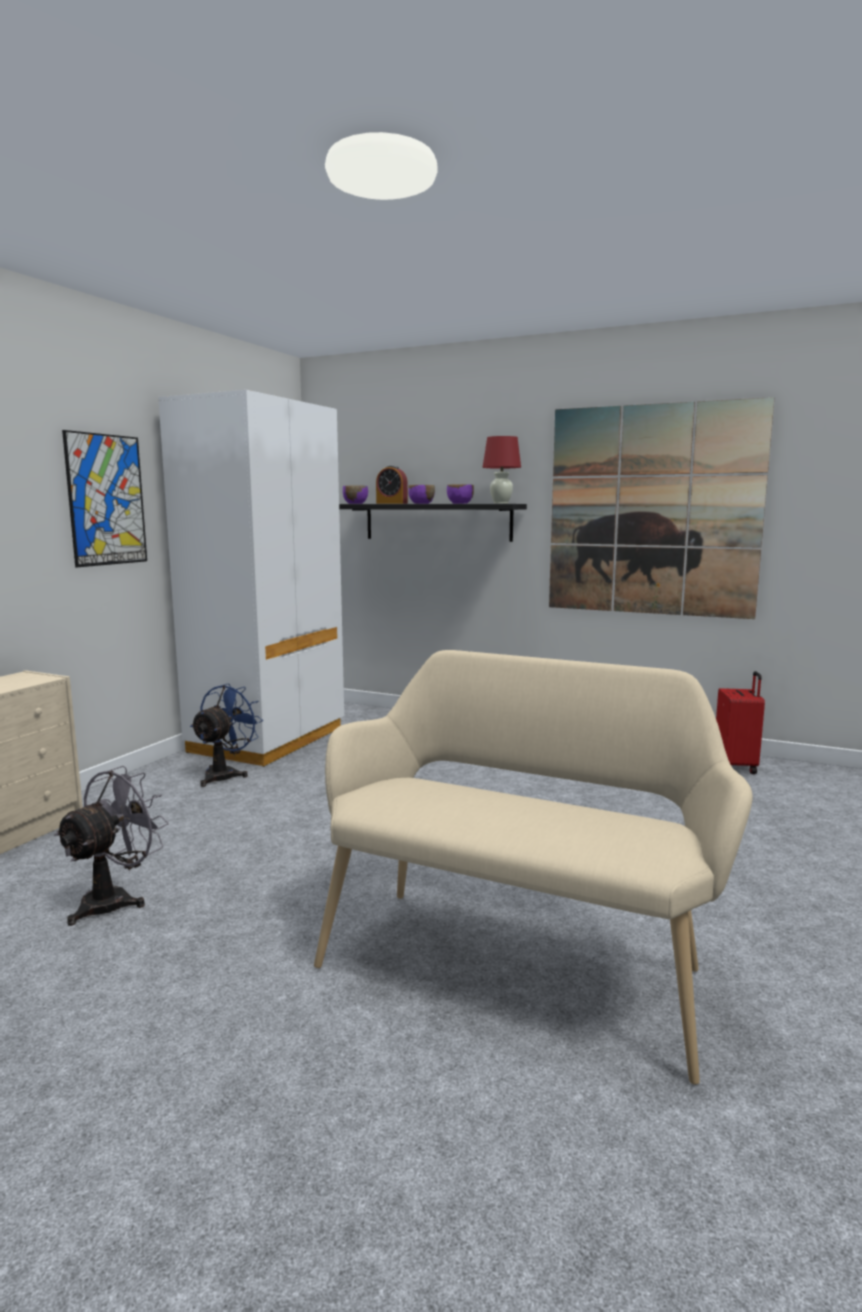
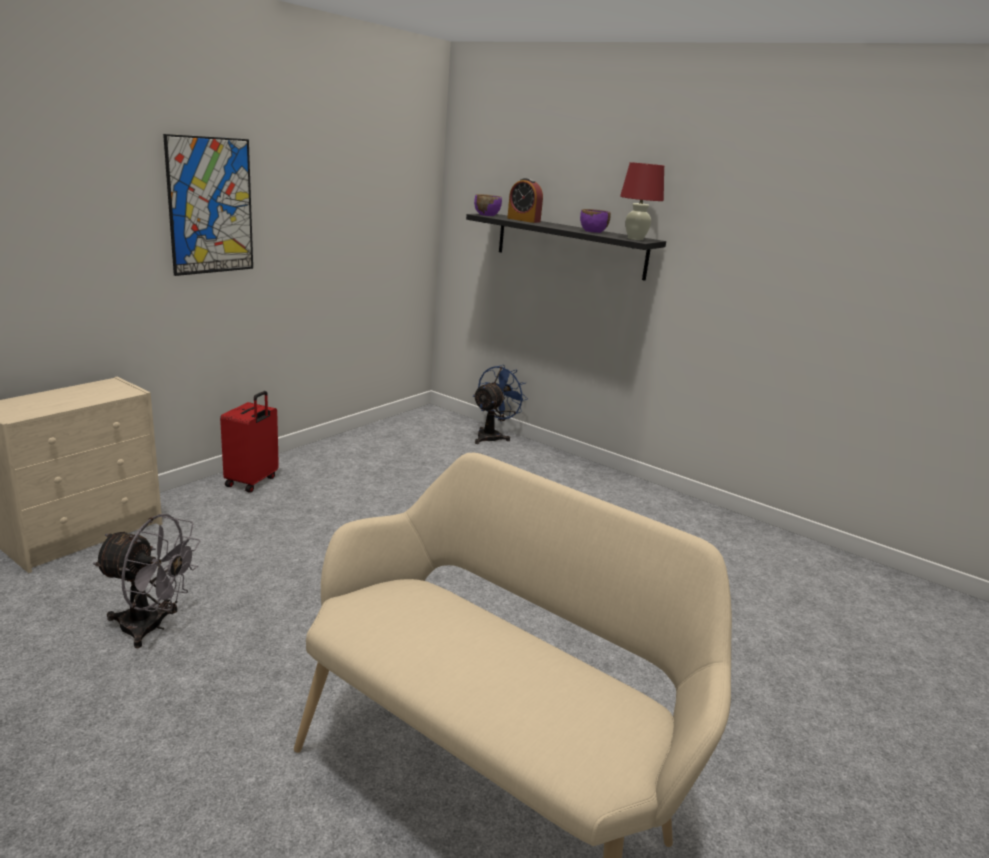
camera: 10 degrees right, 10 degrees up
grey fan [54,766,169,926] -> grey fan turned 60 degrees clockwise [93,514,200,648]
white wardrobe [158,390,344,767] -> none
blue fan [190,683,263,787] -> blue fan moved to [473,365,528,444]
purple bowl [408,485,435,504] -> none
picture [549,397,775,619] -> none
red suitcase [716,671,765,774] -> red suitcase moved to [220,391,279,493]

